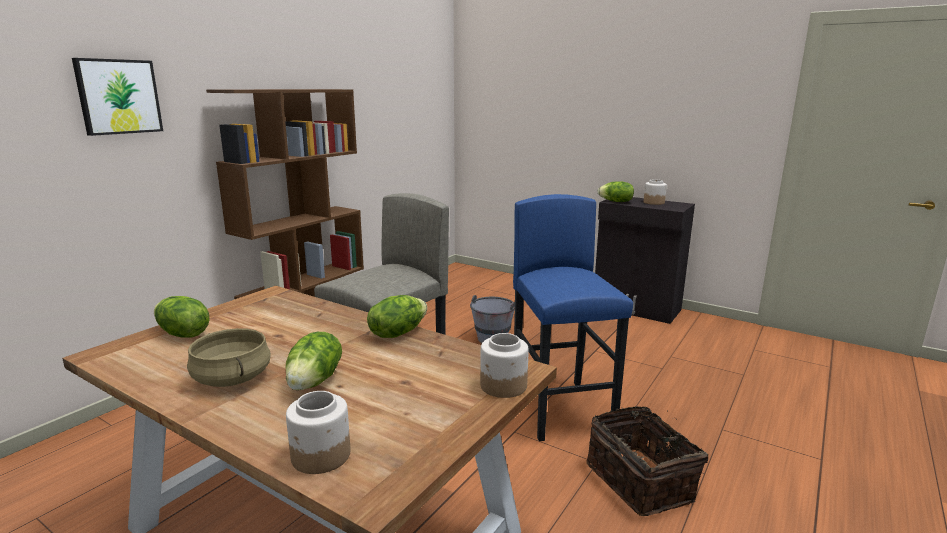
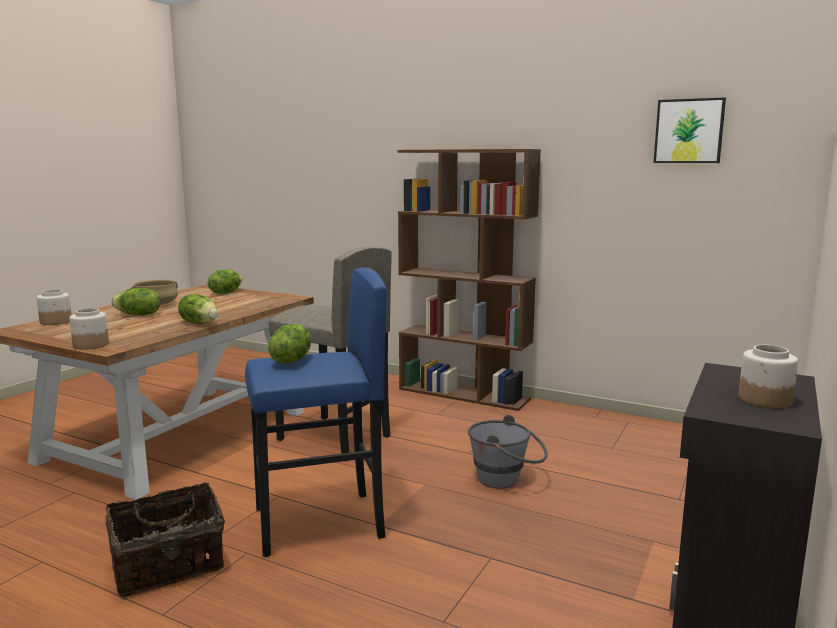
camera: 85 degrees right, 5 degrees down
picture [72,58,163,136] -> picture moved to [654,97,726,163]
lettuce [598,181,634,202] -> lettuce moved to [268,324,311,363]

